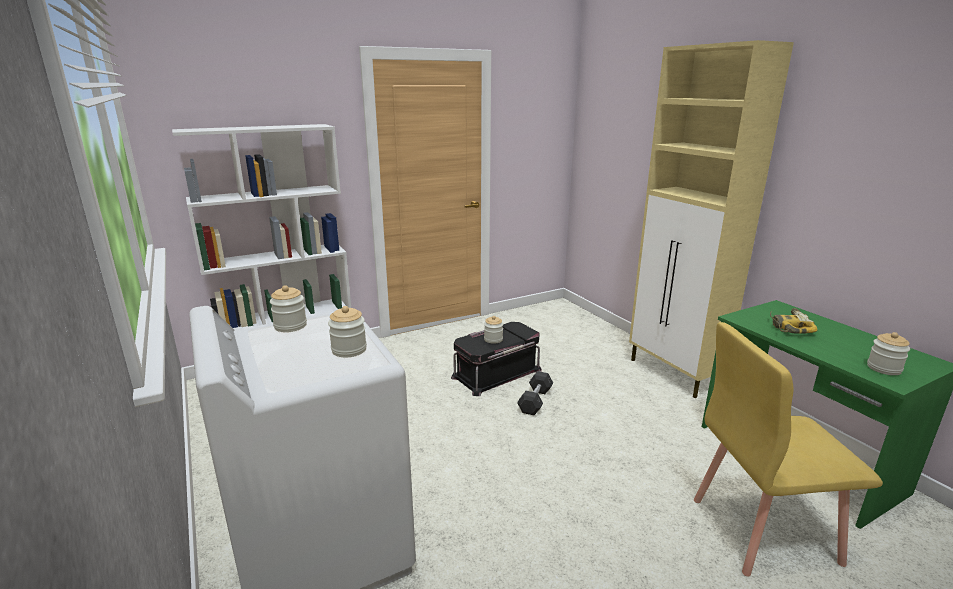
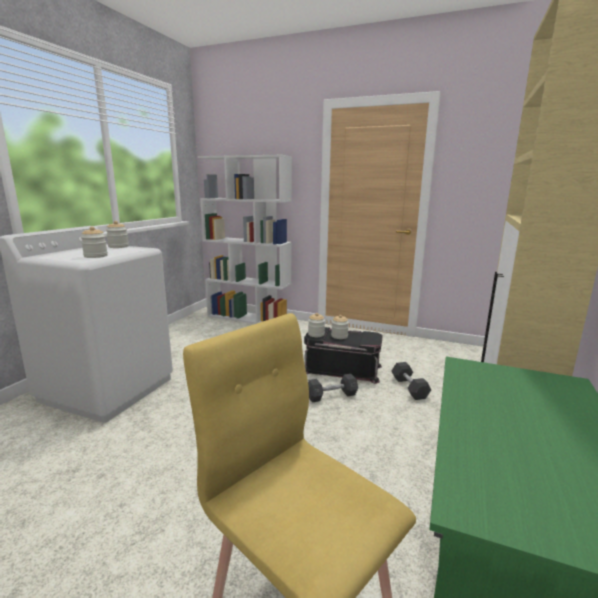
camera: 50 degrees right, 5 degrees down
power drill [770,308,818,334] -> none
jar [867,332,910,375] -> jar moved to [308,313,325,337]
none -> grey dumbbell [391,362,431,400]

